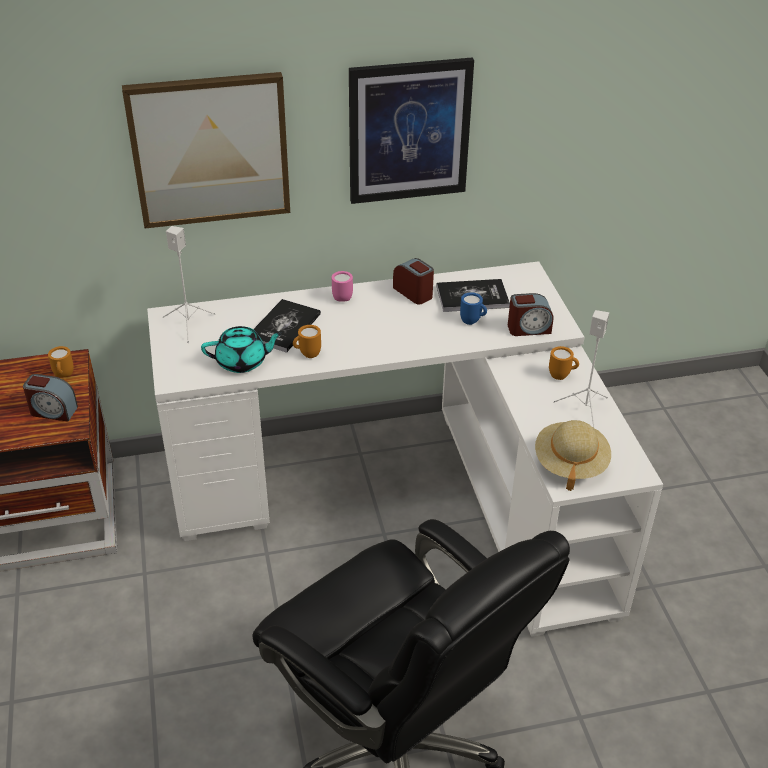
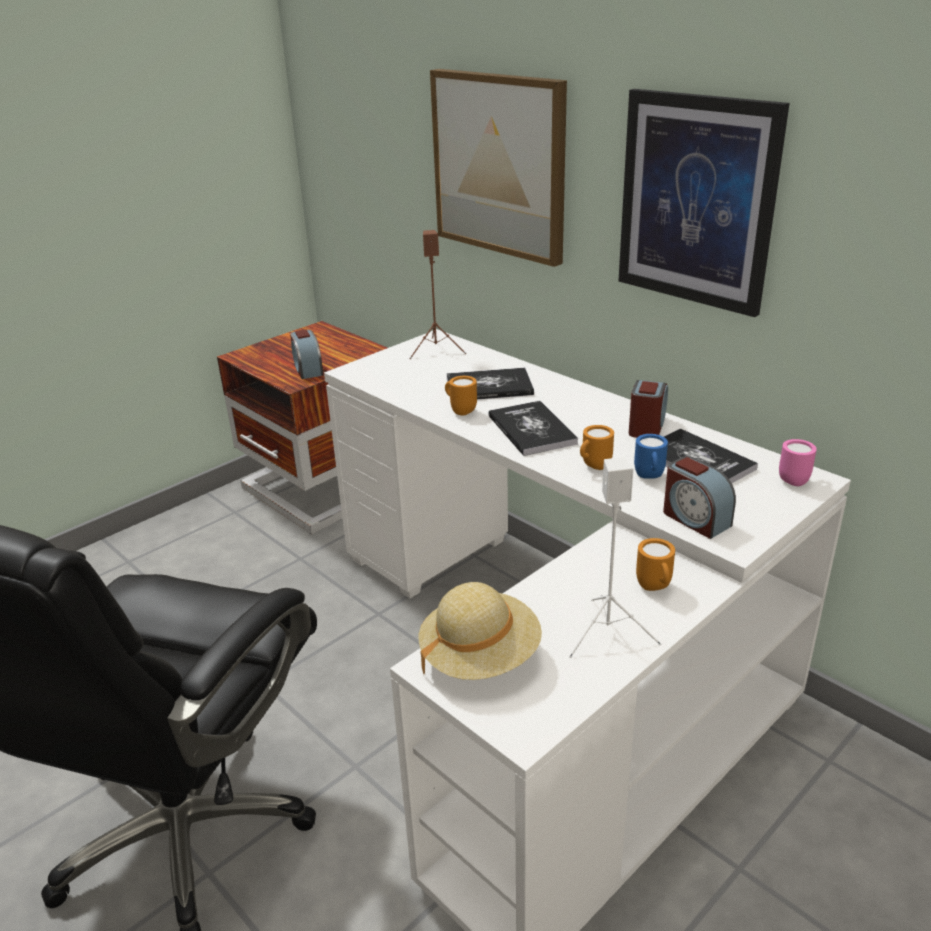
camera: 60 degrees right, 10 degrees down
orange mug [48,346,74,377] -> orange mug moved to [580,425,614,470]
white speaker [163,226,215,343] -> brown speaker [410,230,466,359]
turquoise teapot [201,326,283,373] -> none
pink mug [332,271,353,302] -> pink mug moved to [779,439,817,486]
none -> book [488,401,578,456]

